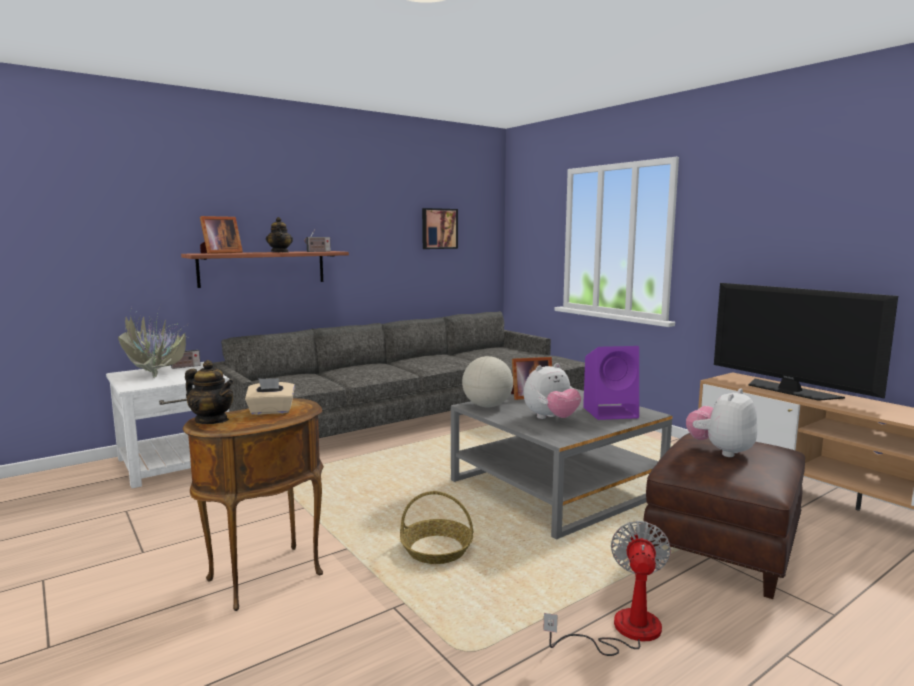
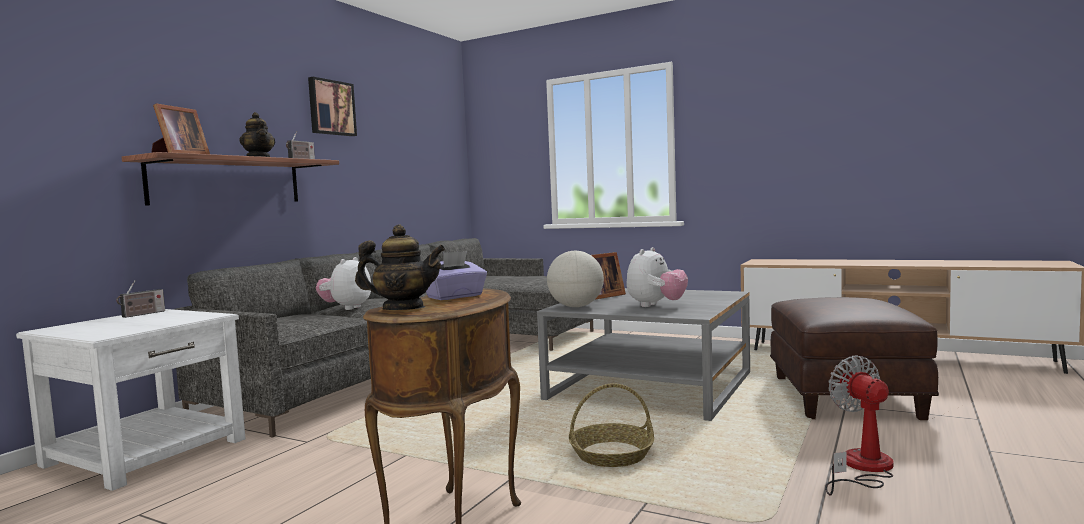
camera: 25 degrees left, 5 degrees down
potted plant [118,305,186,378] -> none
beige tissue box [245,378,295,415] -> purple tissue box [426,251,487,300]
picture [422,208,458,249] -> picture moved to [308,77,357,136]
purple speaker [583,346,639,420] -> none
plush toy [686,388,757,457] -> plush toy moved to [316,257,371,310]
television [714,283,898,401] -> none

